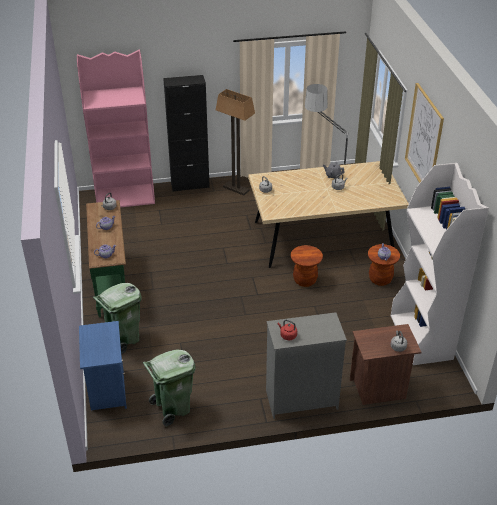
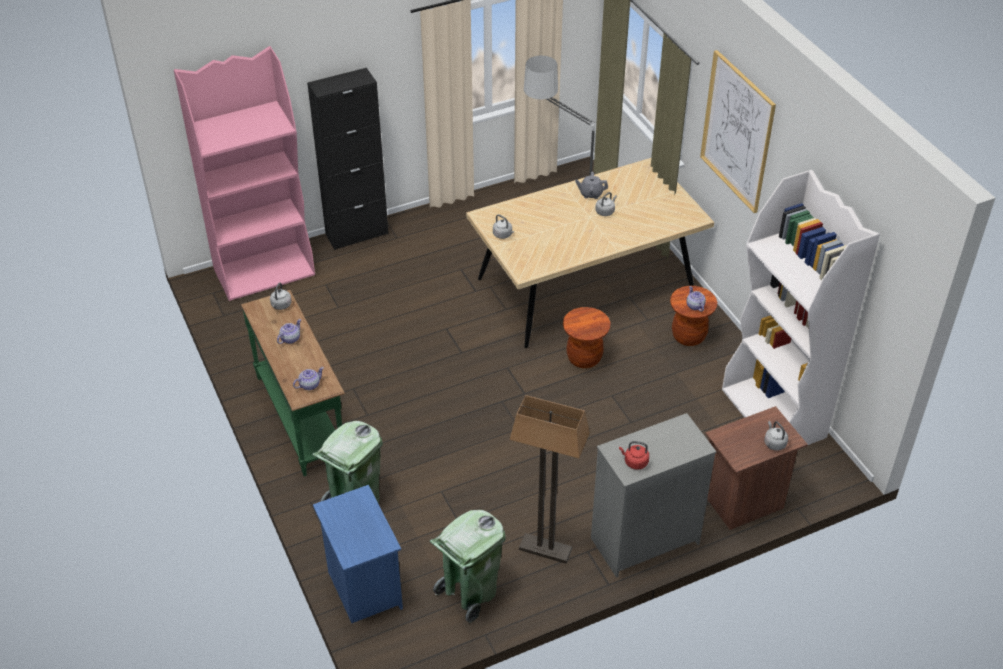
camera: 15 degrees left, 5 degrees up
floor lamp [216,89,255,196] -> floor lamp moved to [510,395,590,564]

